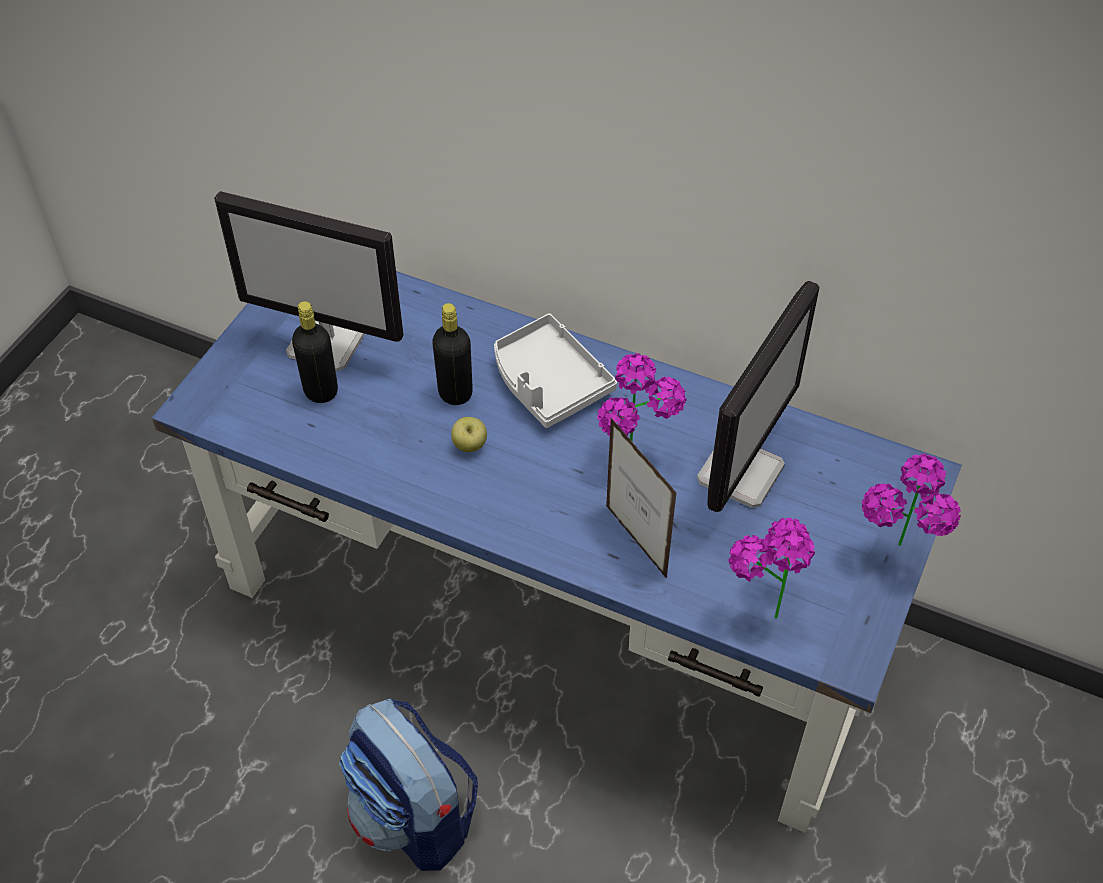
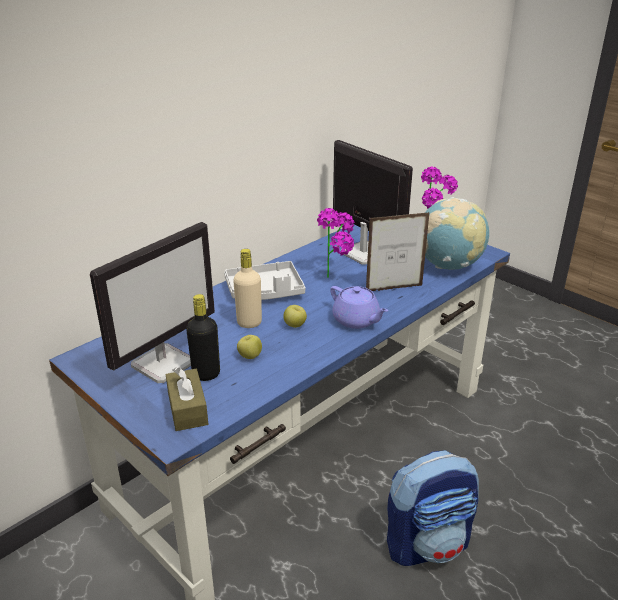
camera: 70 degrees left, 20 degrees down
black bottle [432,303,473,405] -> beige bottle [233,249,262,328]
potted plant [728,518,815,618] -> globe [425,197,489,270]
none -> brown tissue box [166,367,208,431]
none -> apple [237,335,262,359]
none -> purple teapot [330,286,388,329]

